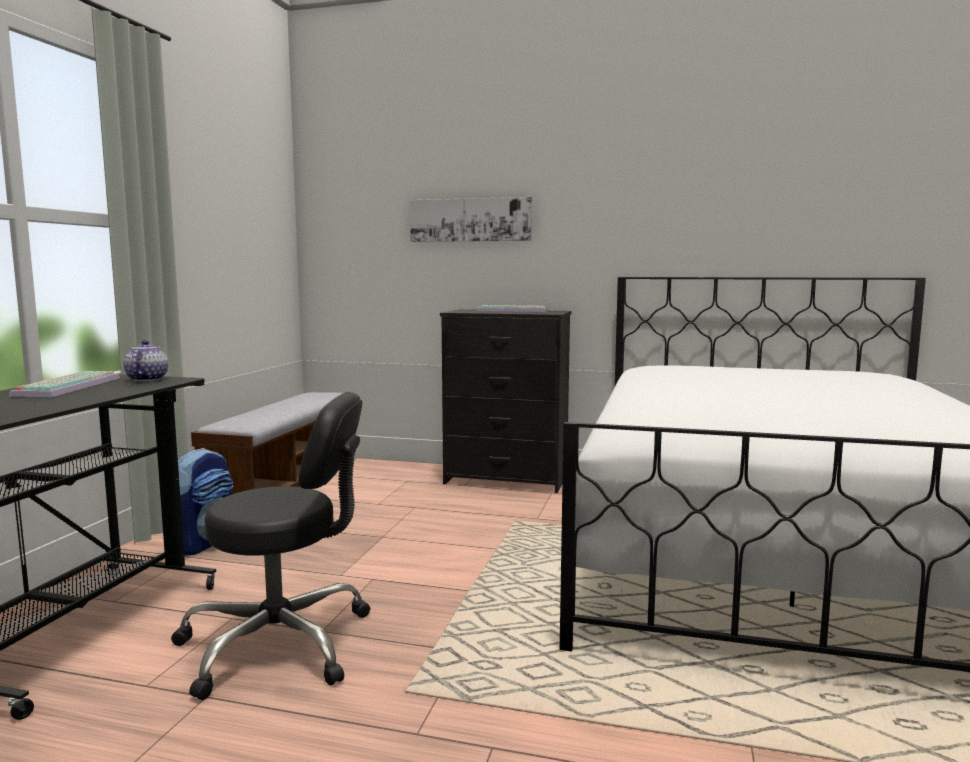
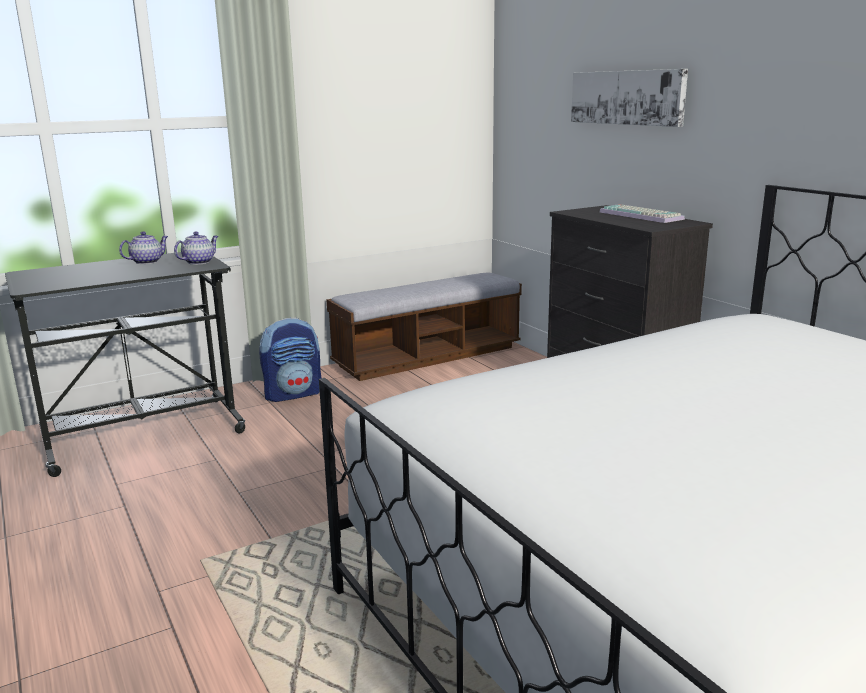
camera: 45 degrees right, 10 degrees up
keyboard [9,371,120,397] -> teapot [119,231,168,264]
black office chair [171,392,371,700] -> none

